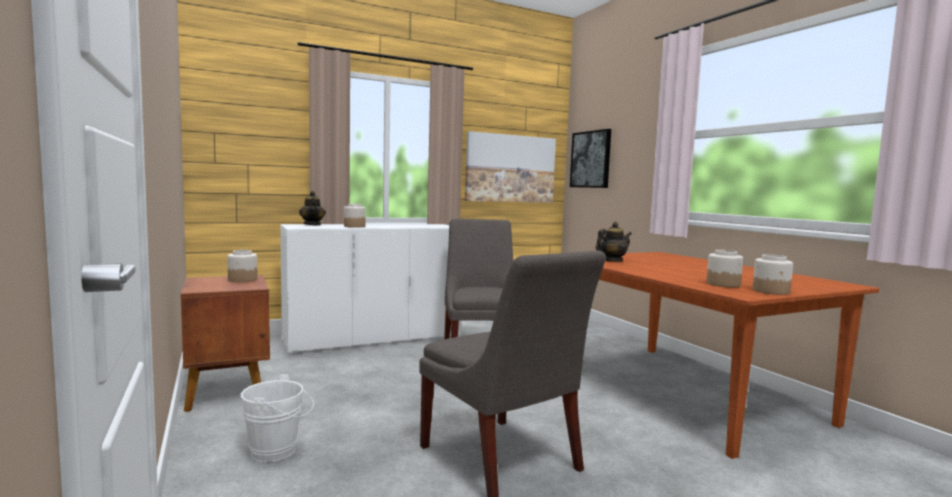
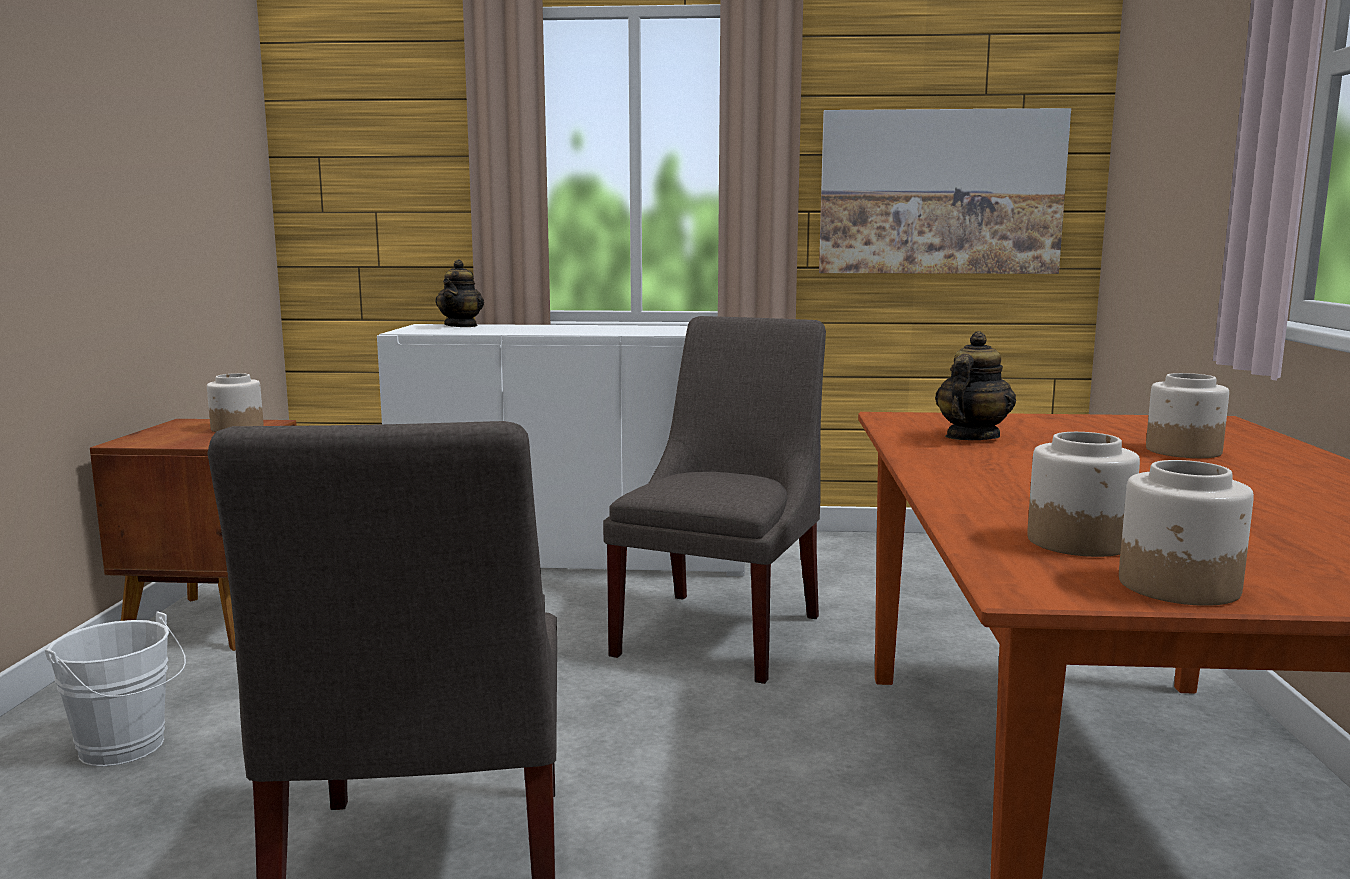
camera: 30 degrees right, 5 degrees up
jar [344,204,366,228] -> jar moved to [1146,373,1229,458]
picture [570,129,611,188] -> none
teapot [596,222,632,261] -> teapot turned 60 degrees counterclockwise [935,331,1016,440]

